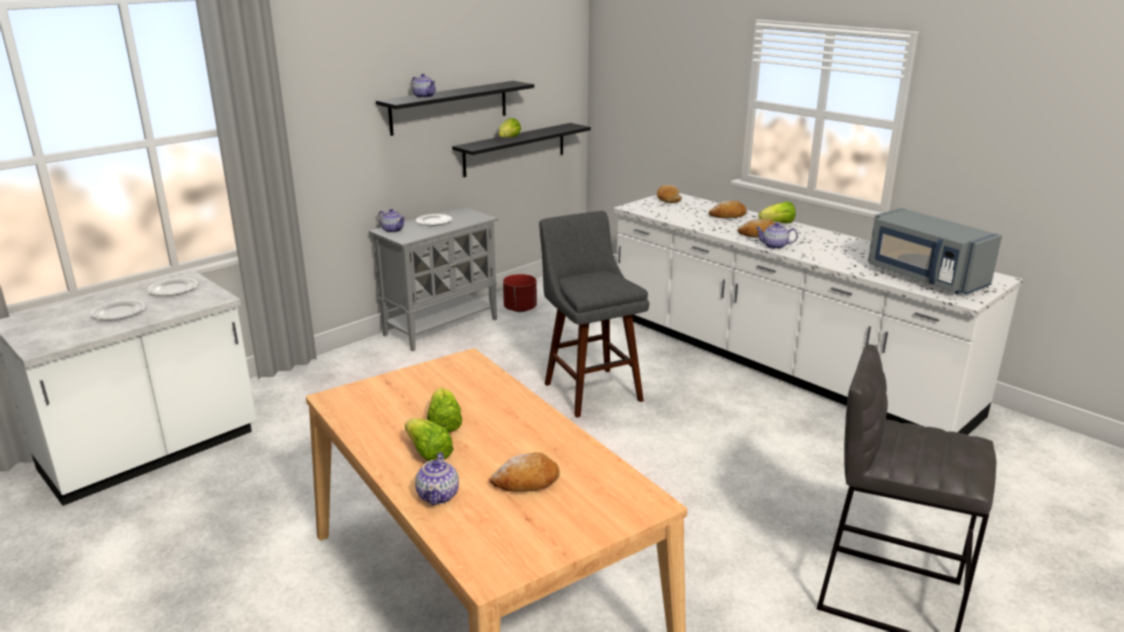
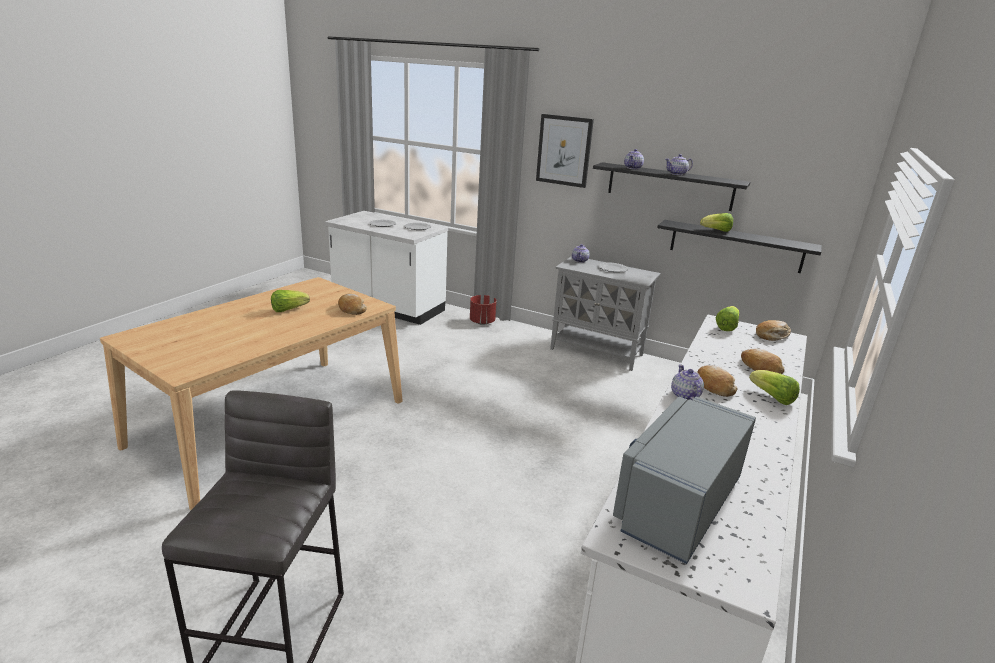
camera: 70 degrees right, 0 degrees up
lettuce [405,418,453,461] -> lettuce moved to [716,306,739,331]
teapot [415,452,459,505] -> teapot moved to [665,154,693,175]
bread [489,452,560,492] -> bread moved to [338,294,367,315]
red planter [503,274,537,312] -> red planter moved to [470,295,496,325]
grey stool [539,211,649,418] -> none
none -> picture [536,114,594,188]

